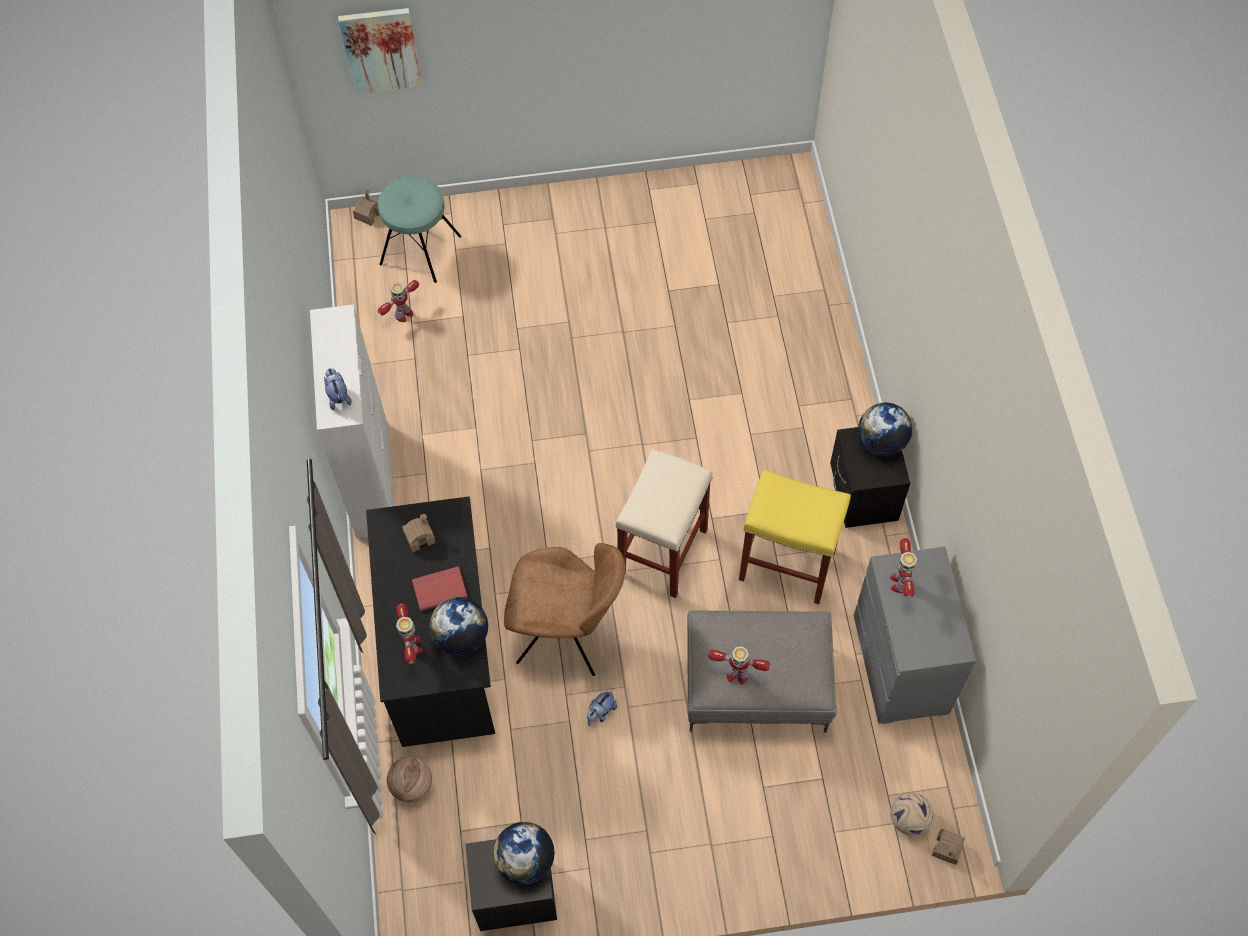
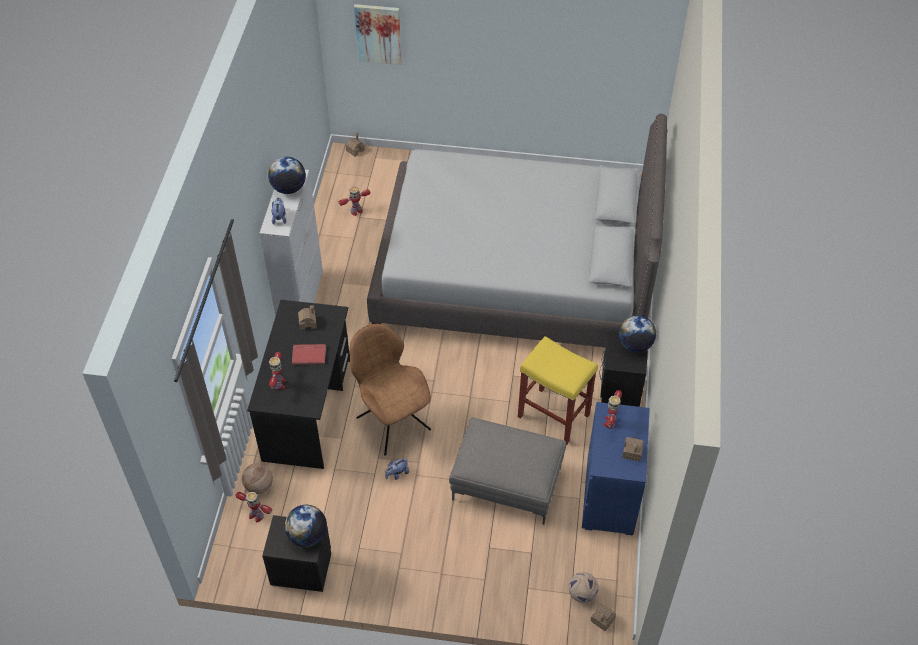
camera: 15 degrees right, 10 degrees down
turquoise stool [378,176,461,283] -> none
globe [429,597,489,656] -> globe moved to [268,157,306,194]
brown chair [504,543,625,676] -> brown chair turned 150 degrees counterclockwise [350,324,431,456]
beige stool [616,449,713,598] -> none
toy robot [708,646,770,685] -> toy robot moved to [236,492,272,522]
grey dresser [854,547,976,724] -> blue dresser [582,402,650,535]
none -> grey bed [367,114,667,347]
none -> toy house [622,437,644,461]

